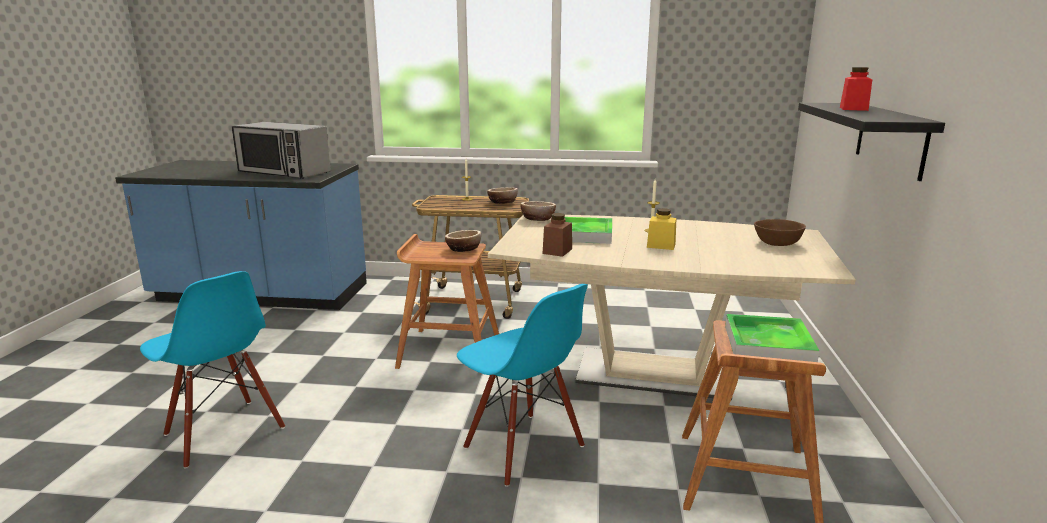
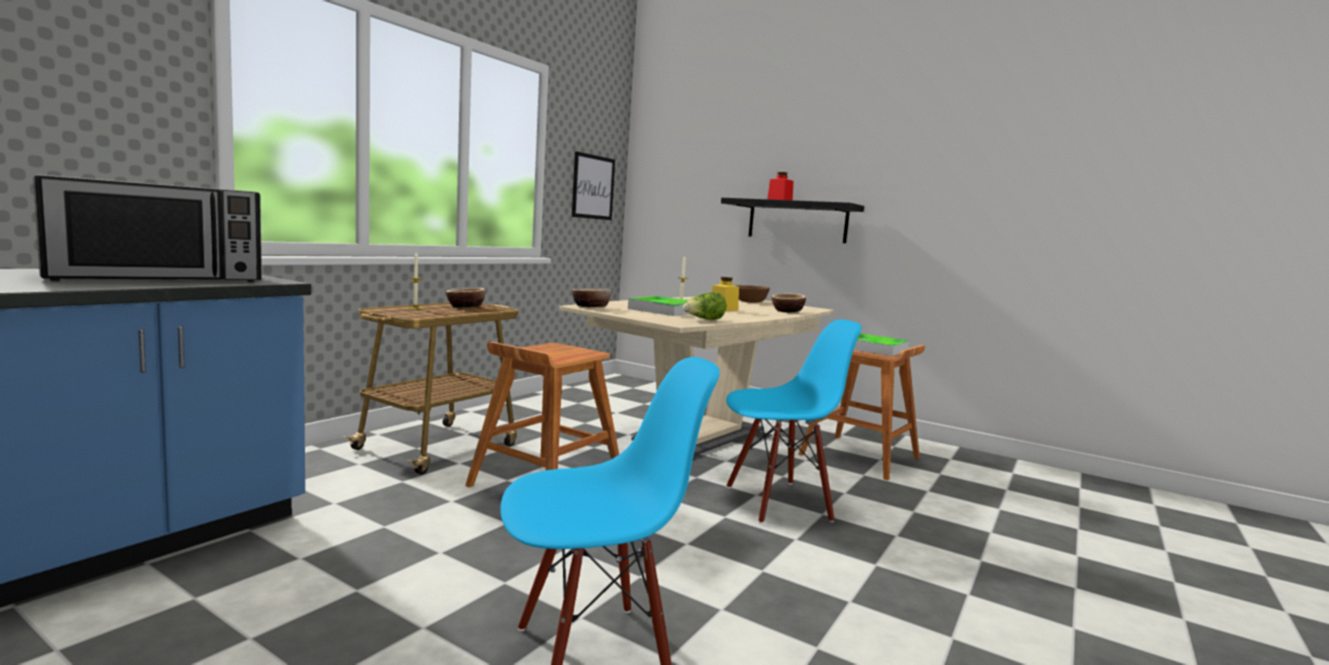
camera: 65 degrees left, 10 degrees down
bowl [445,230,481,252] -> bowl moved to [771,294,806,312]
brown jar [543,213,572,257] -> lettuce [683,292,727,320]
none -> picture [572,151,615,220]

